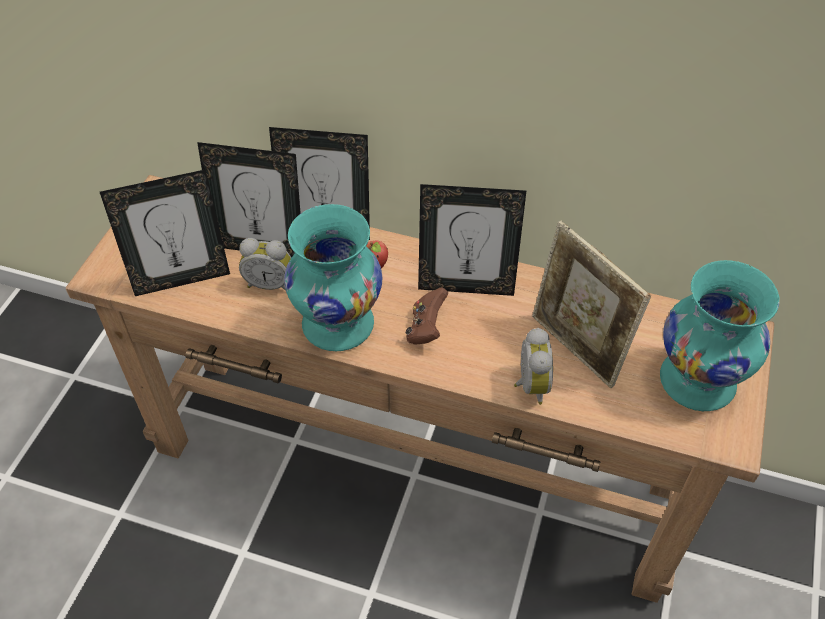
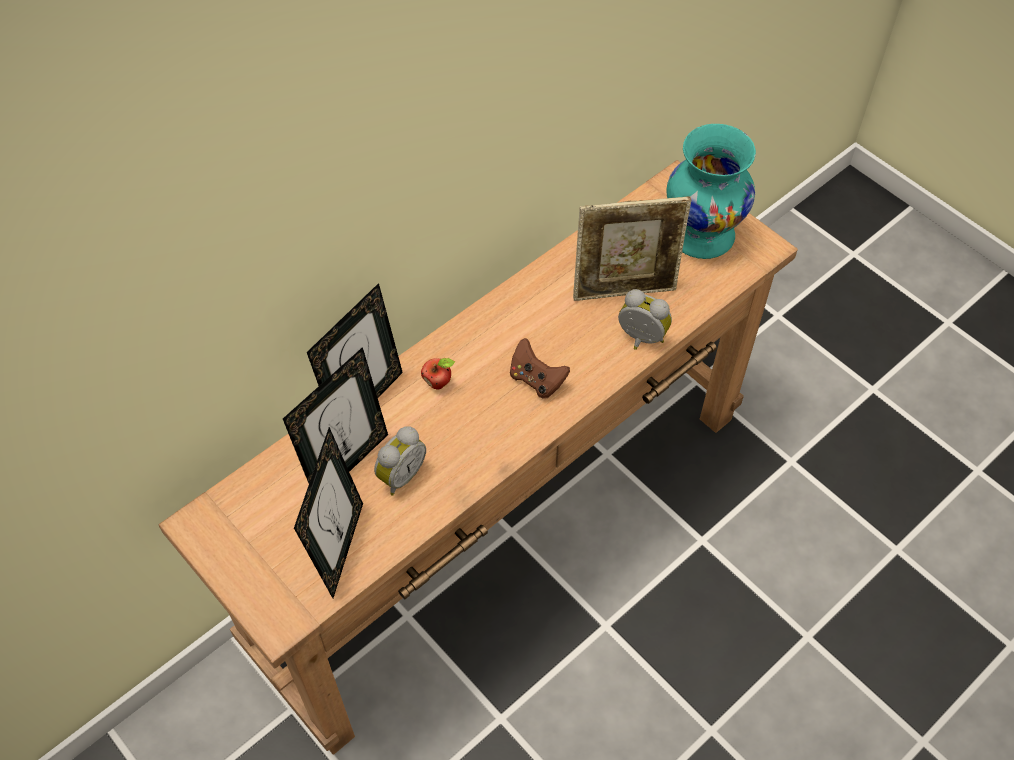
camera: 60 degrees left, 5 degrees up
turquoise vase [284,204,382,351] -> none
picture frame [418,184,526,296] -> none

